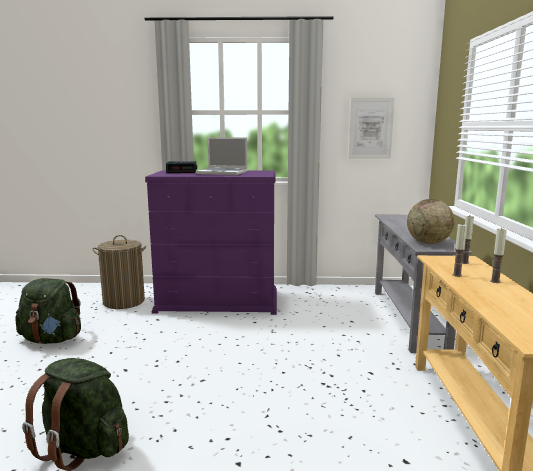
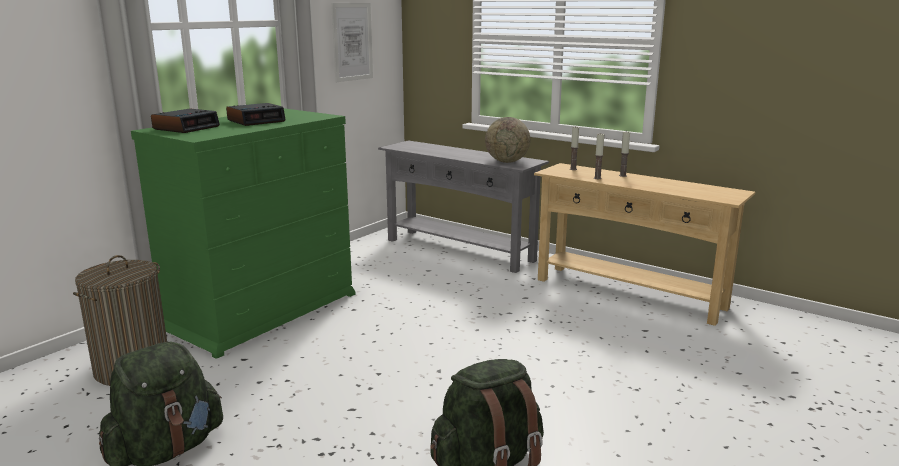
camera: 55 degrees left, 5 degrees up
purple dresser [145,170,277,315] -> green dresser [131,108,355,359]
laptop [196,137,248,175] -> alarm clock [226,103,286,126]

